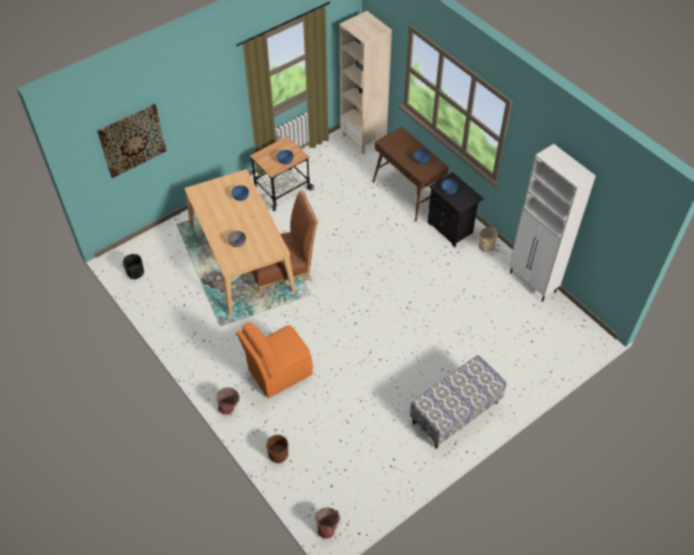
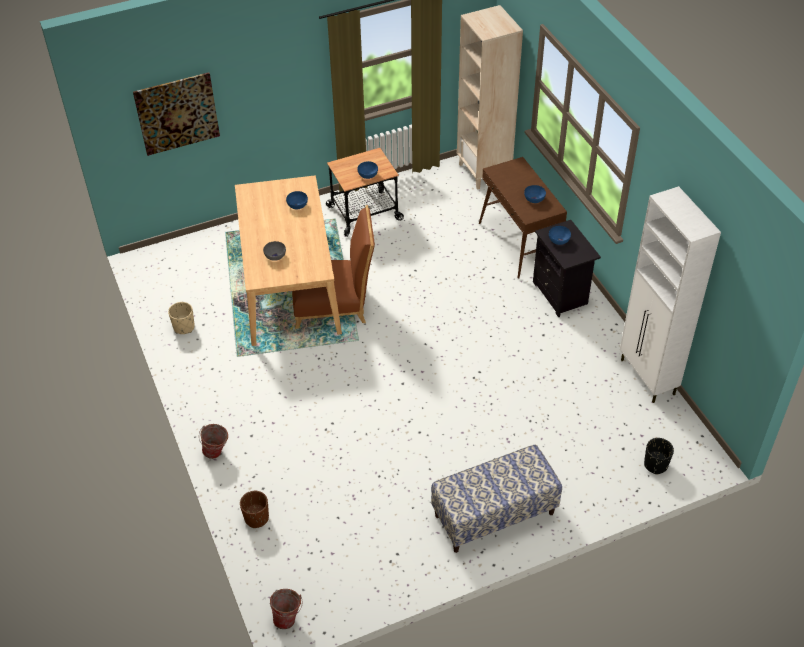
camera: 15 degrees right, 5 degrees down
black planter [123,254,144,279] -> black planter moved to [644,438,674,475]
orange chair [237,322,313,398] -> none
beige planter [478,227,498,252] -> beige planter moved to [168,302,195,334]

